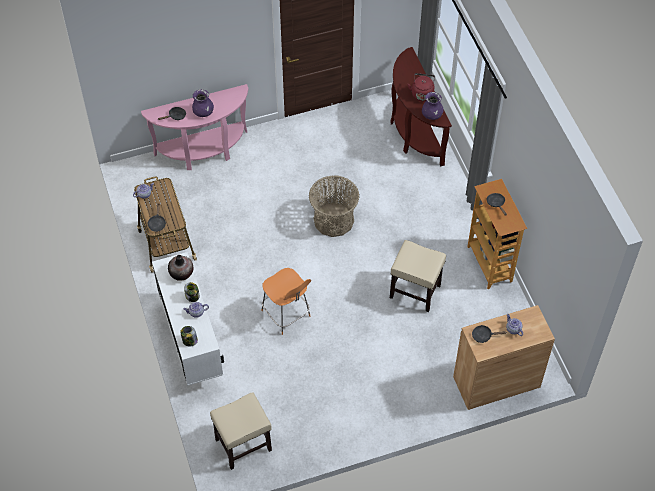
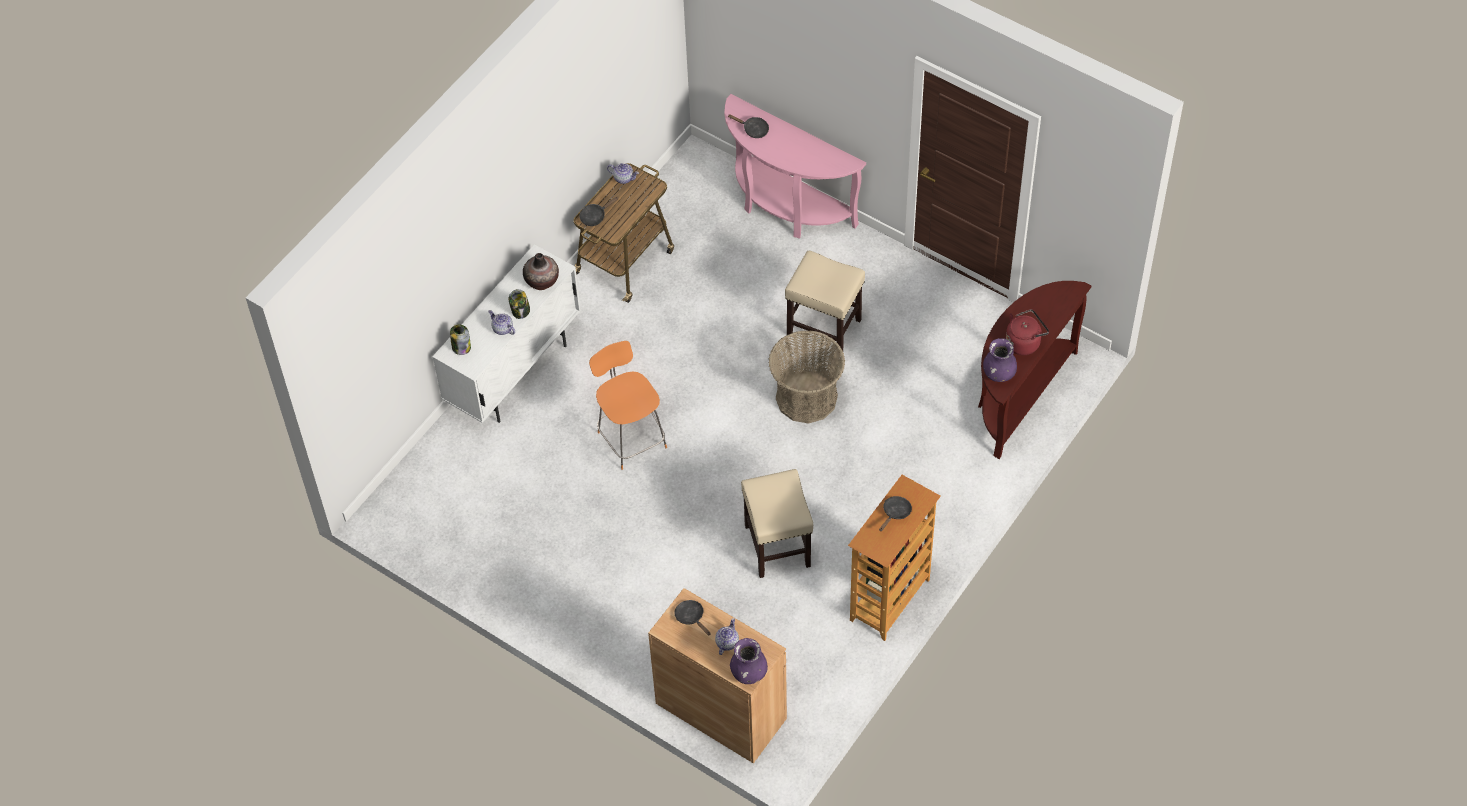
camera: 55 degrees right, 0 degrees up
purple vase [192,89,214,117] -> purple vase moved to [730,638,768,684]
beige stool [210,392,272,470] -> beige stool moved to [785,251,865,351]
orange chair [261,268,311,335] -> orange chair turned 135 degrees clockwise [589,341,667,470]

